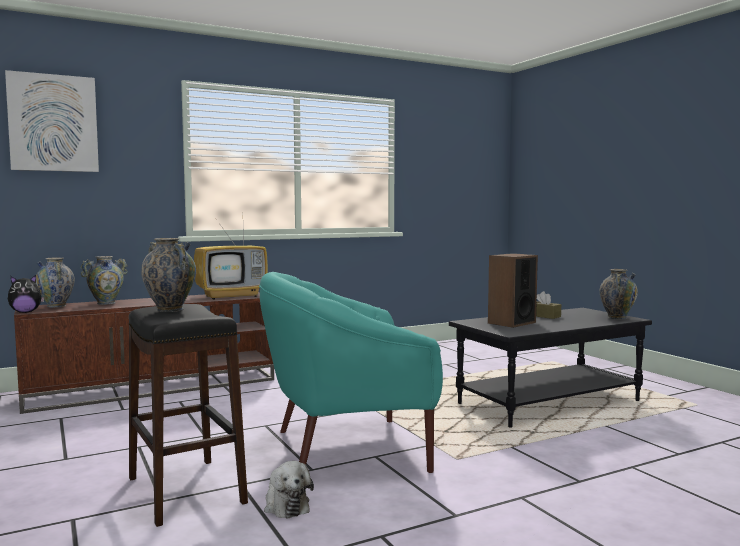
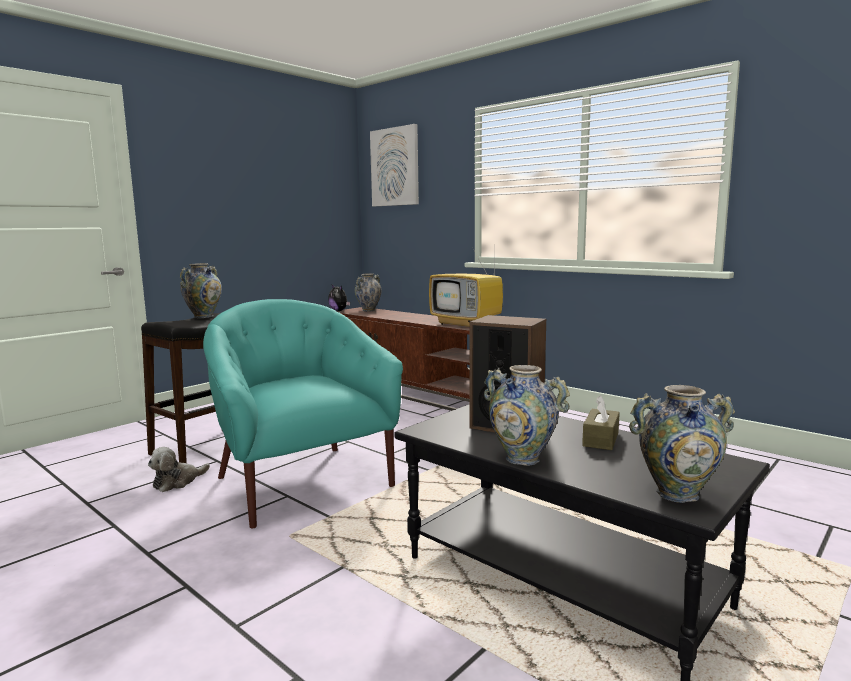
camera: 70 degrees right, 5 degrees up
vase [81,256,128,305] -> vase moved to [484,365,570,466]

